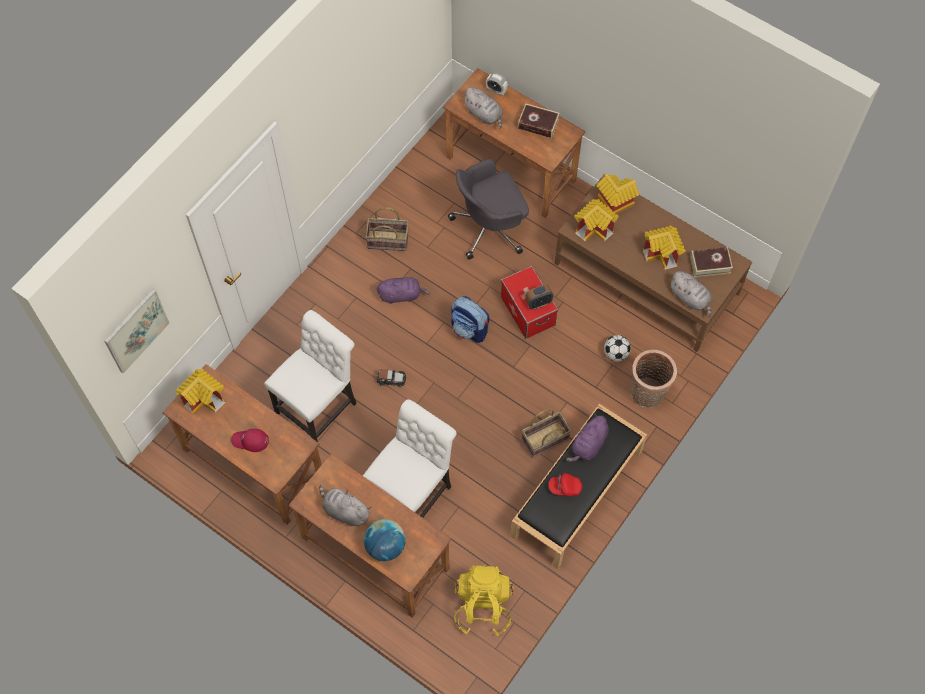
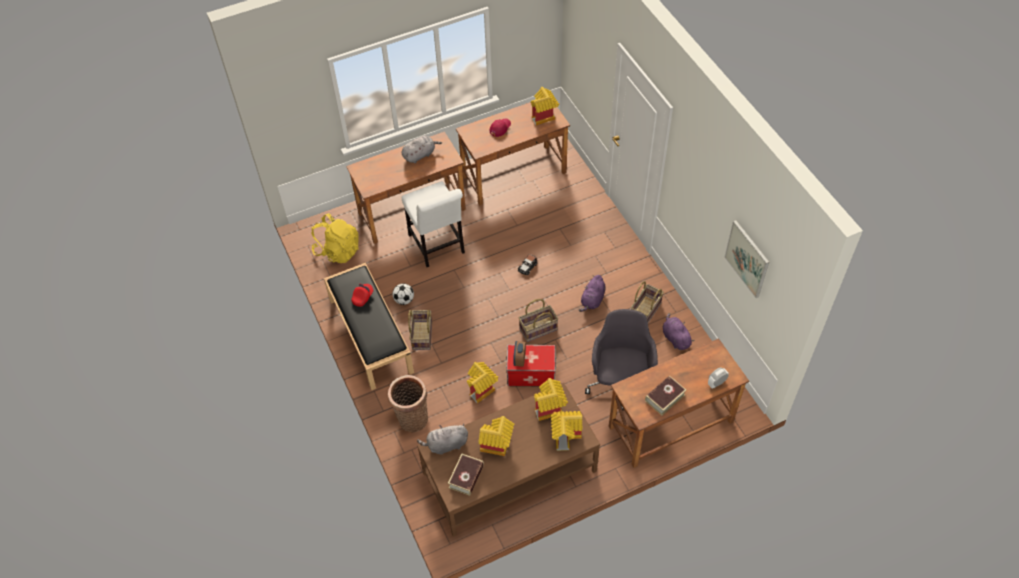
camera: 120 degrees right, 10 degrees down
picture [104,289,170,374] -> picture moved to [725,220,769,298]
white chair [264,310,357,442] -> none
globe [364,519,406,561] -> none
backpack [451,296,490,343] -> basket [519,299,558,342]
grey plush toy [462,87,503,129] -> none
purple plush toy [566,414,609,462] -> purple plush toy moved to [663,313,694,350]
football [604,335,631,362] -> football moved to [393,283,414,305]
none -> toy house [467,362,498,403]

